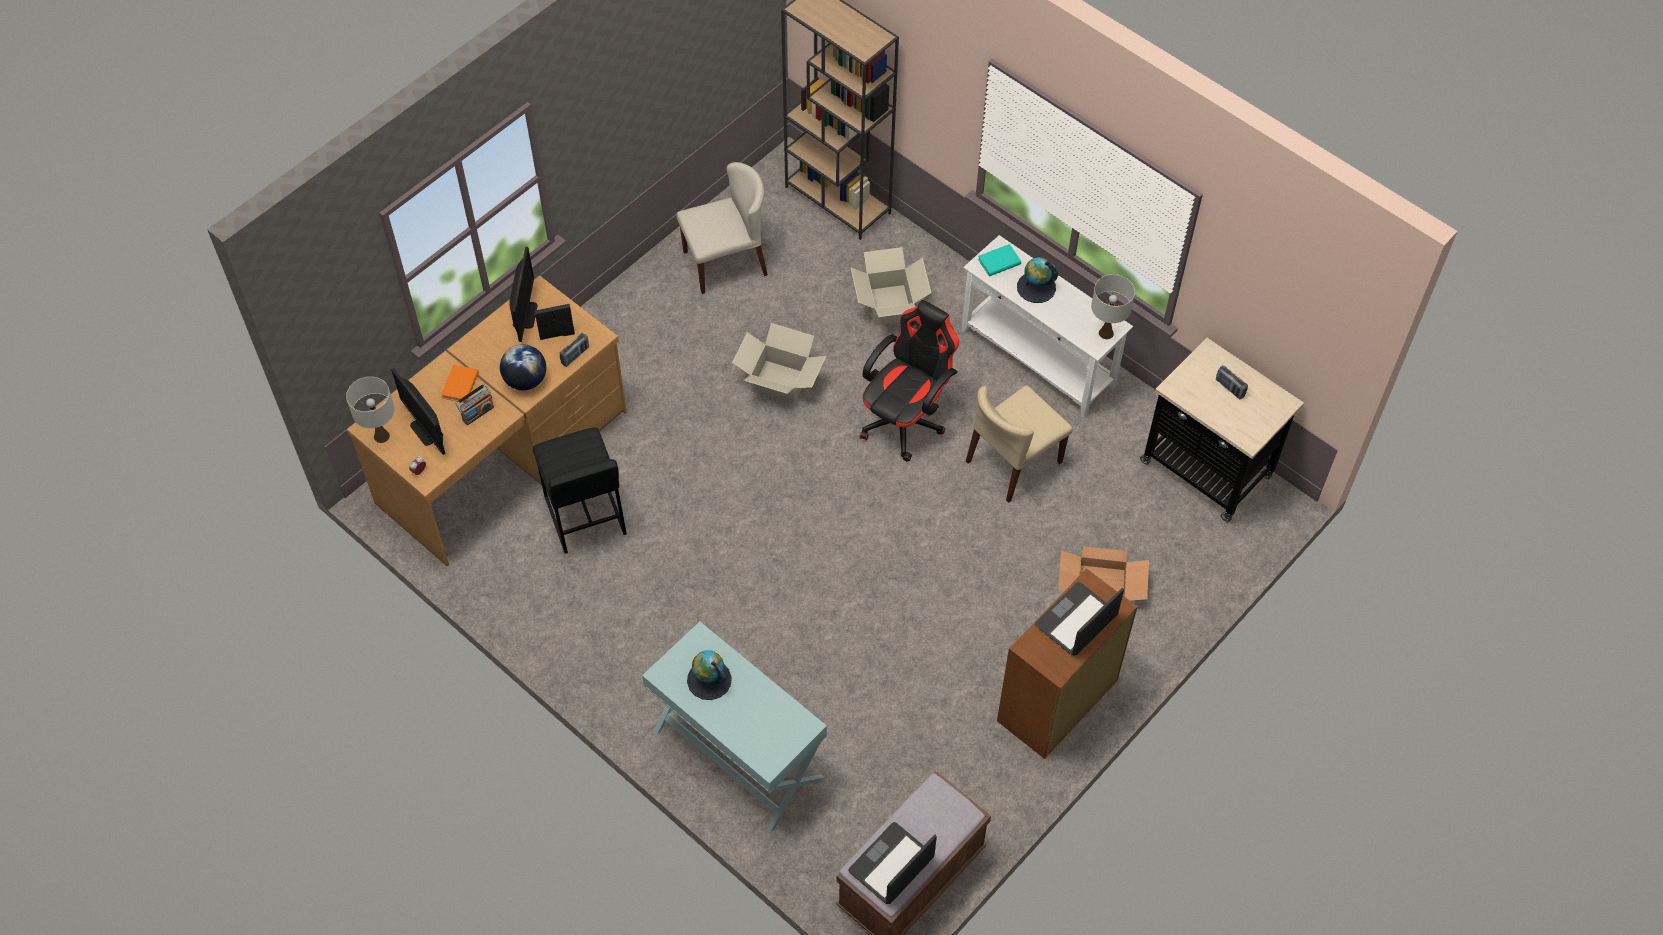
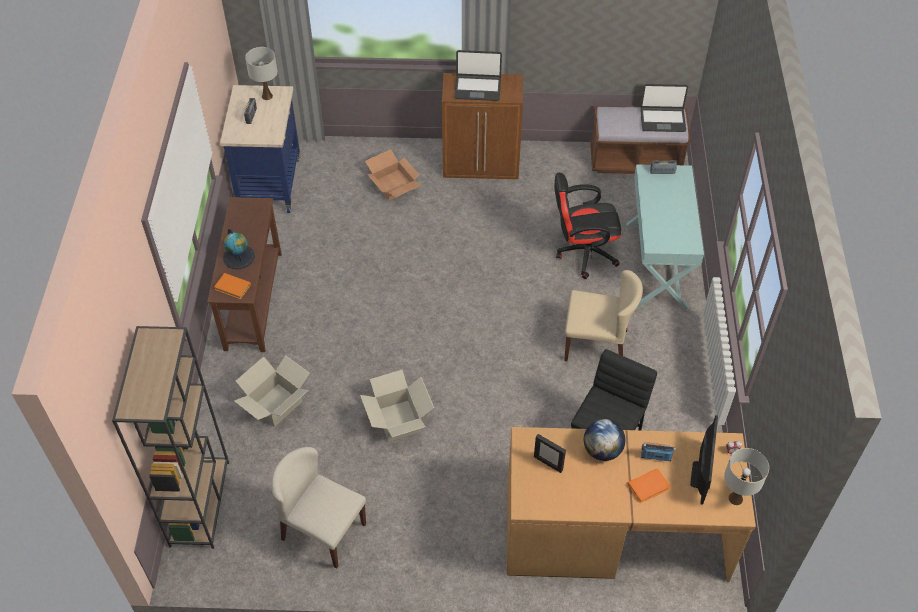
camera: 130 degrees left, 5 degrees down
monitor [509,247,538,342] -> none
radio [560,333,589,367] -> radio moved to [650,160,677,174]
globe [687,650,732,700] -> none
black office chair [860,300,959,462] -> black office chair moved to [554,173,621,279]
white console table [962,235,1133,418] -> brown console table [207,197,282,352]
beige chair [966,385,1073,503] -> beige chair moved to [564,270,643,361]
turquoise book [978,244,1021,276] -> orange book [214,273,251,299]
white table lamp [1091,274,1135,339] -> white table lamp moved to [245,47,278,100]
black cart [1140,338,1304,523] -> blue cart [220,85,300,213]

